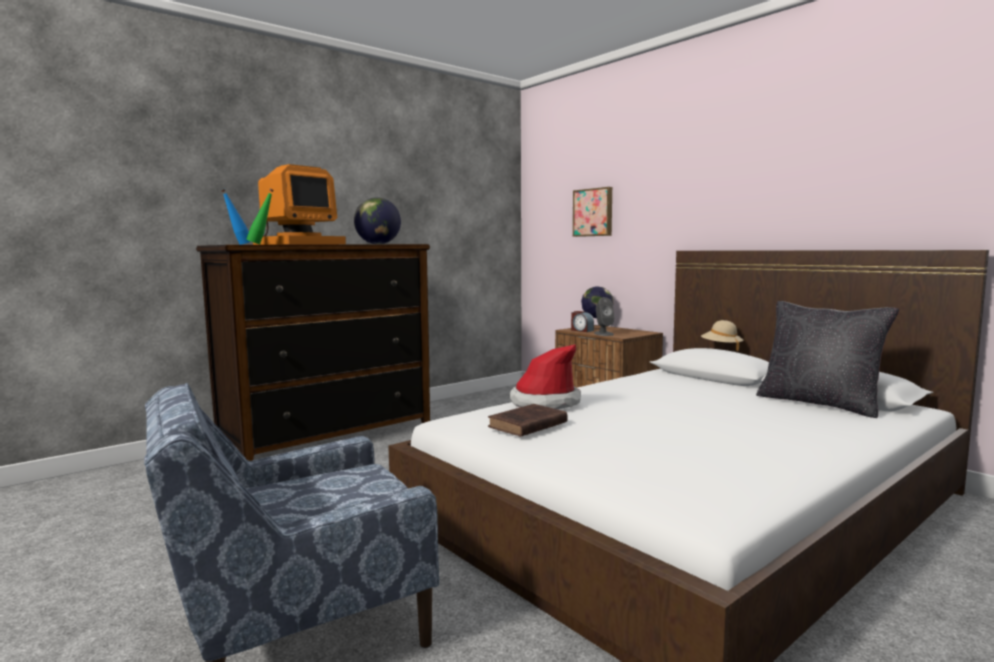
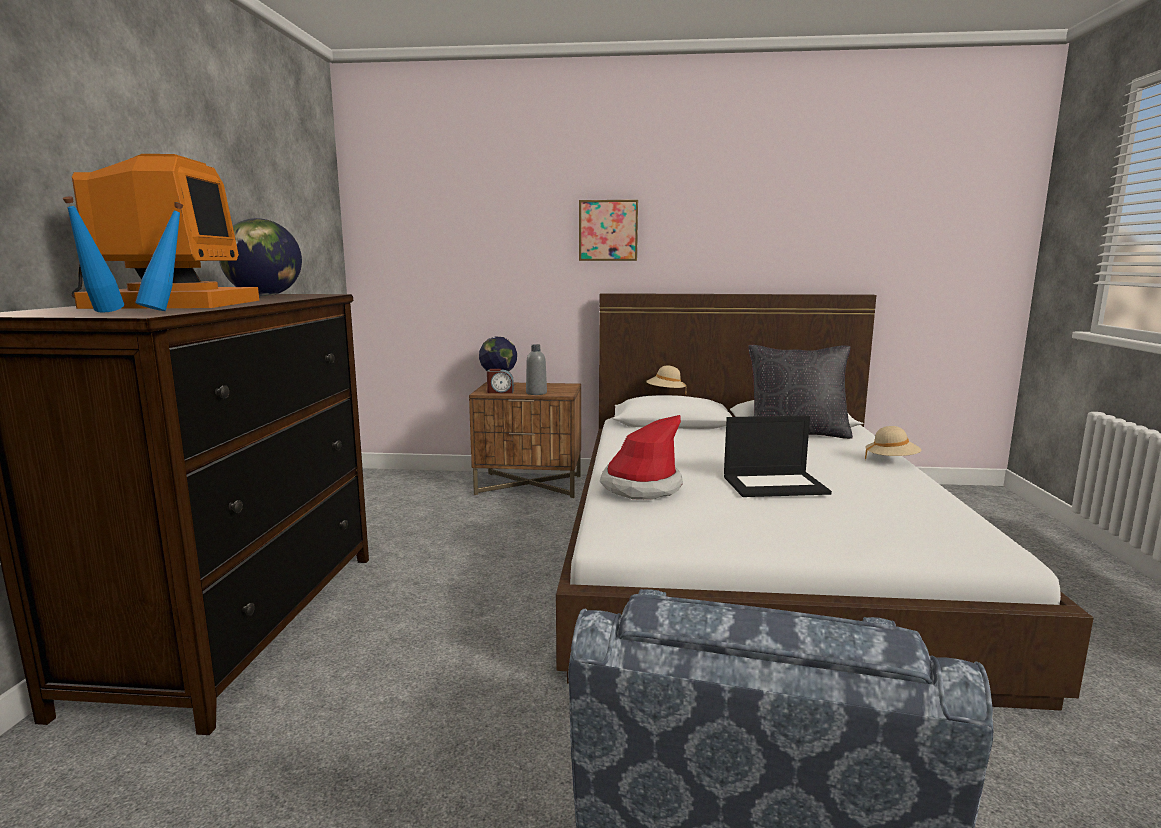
camera: 45 degrees left, 5 degrees up
green bottle [246,189,274,244] -> blue bottle [135,202,183,311]
brown book [488,404,568,437] -> none
picture [573,187,612,237] -> picture moved to [579,200,638,261]
grey speaker [594,297,615,336] -> grey bottle [526,344,547,395]
none -> laptop [724,415,832,497]
none -> beige hat [865,426,922,461]

